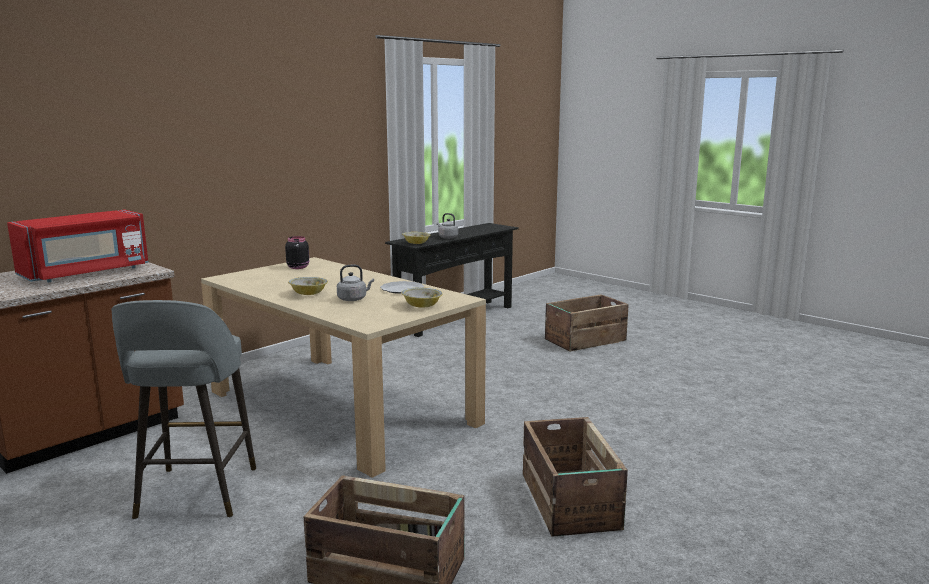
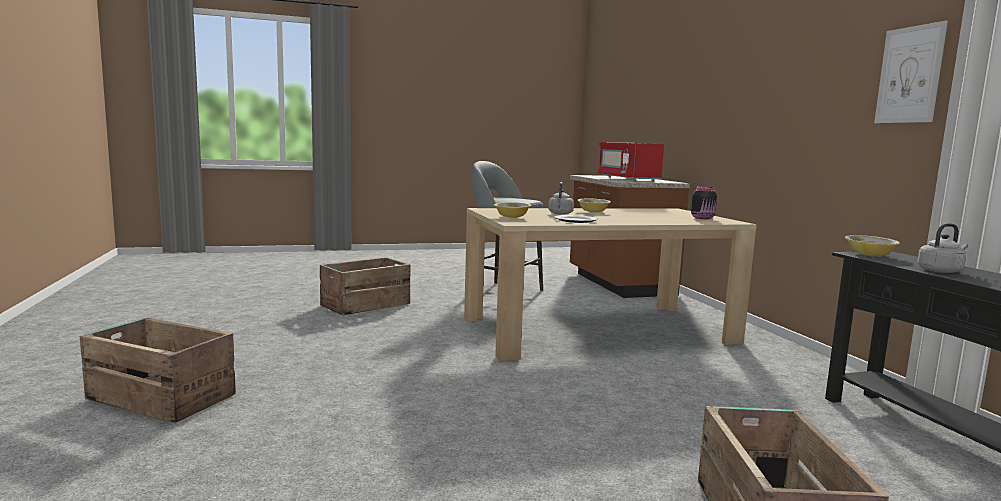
camera: 120 degrees right, 5 degrees down
crate [523,417,628,537] -> crate moved to [80,317,236,423]
none -> picture [874,20,948,123]

